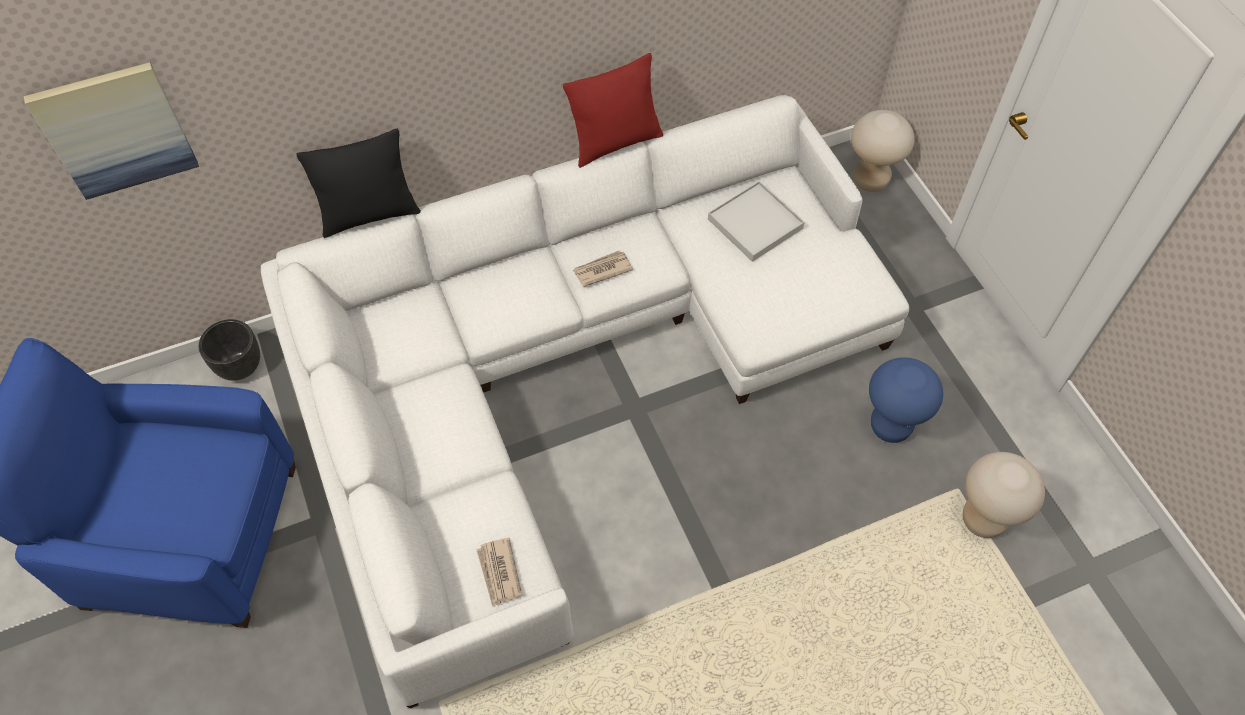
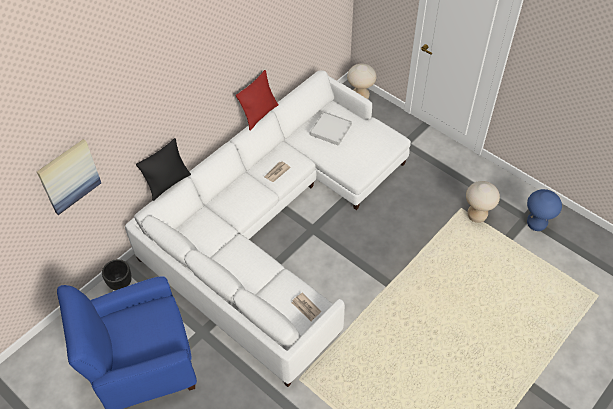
camera: 25 degrees left, 5 degrees down
blue stool [869,357,943,443] -> blue stool moved to [527,189,562,231]

